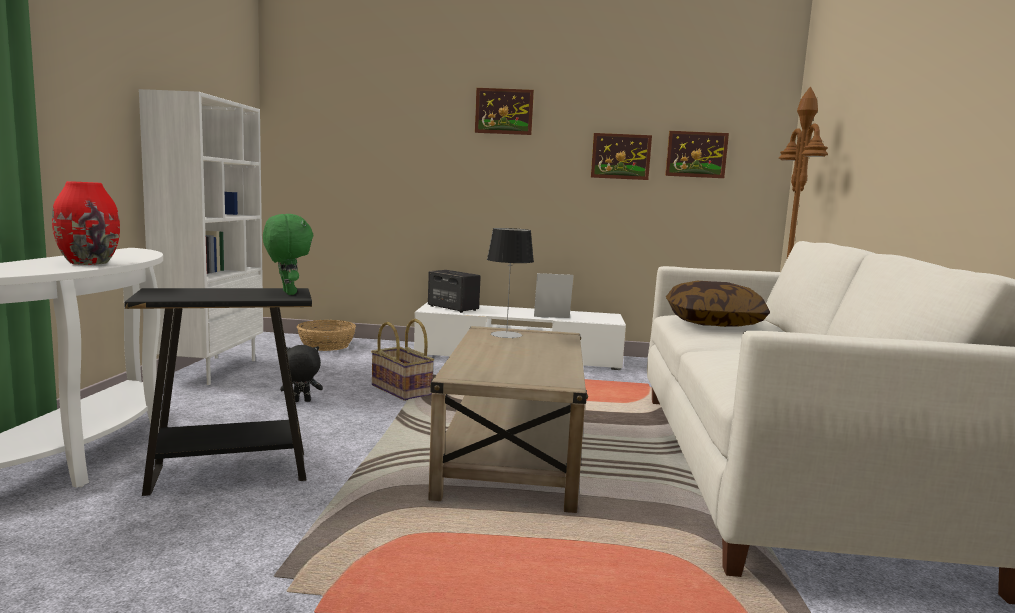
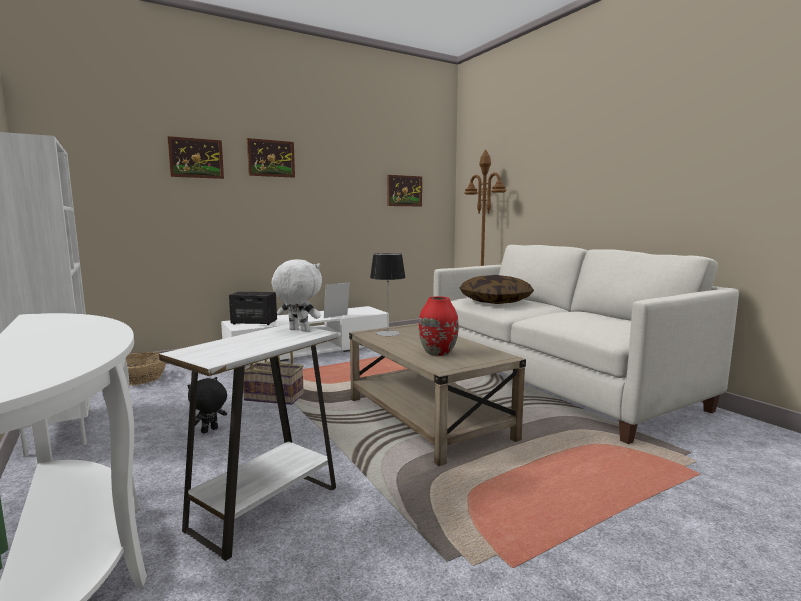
camera: 35 degrees left, 0 degrees up
red vase [52,181,120,265] -> red vase moved to [419,296,459,356]
black side table [124,288,312,496] -> white side table [159,324,338,561]
green plush toy [263,214,313,295] -> white plush toy [272,259,322,332]
picture [591,133,652,180] -> picture moved to [167,136,224,179]

